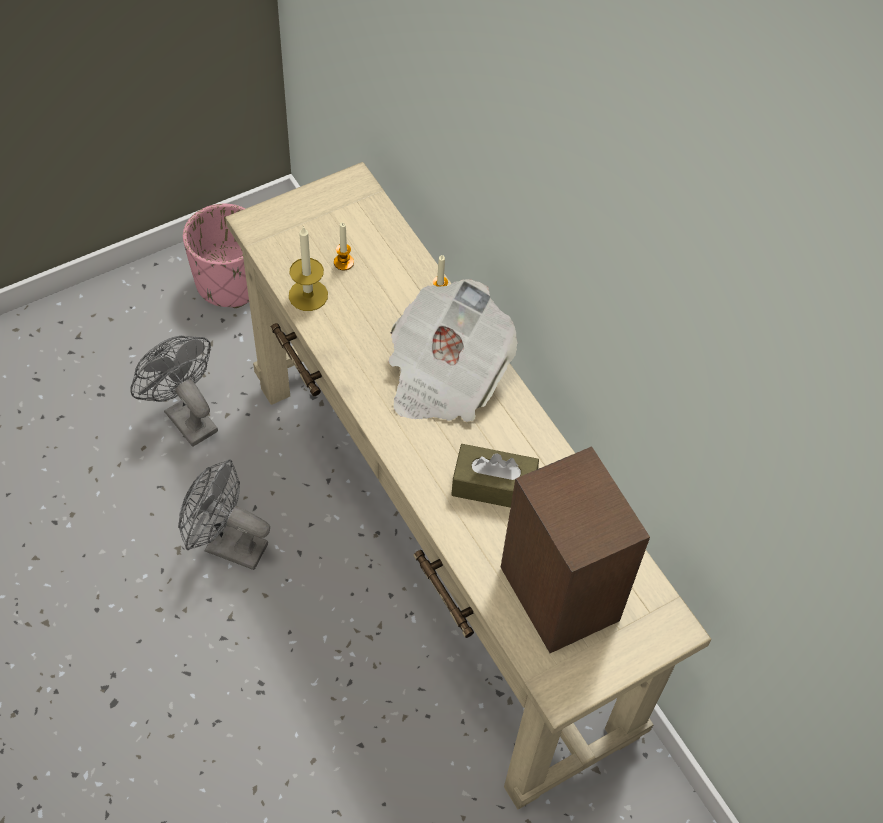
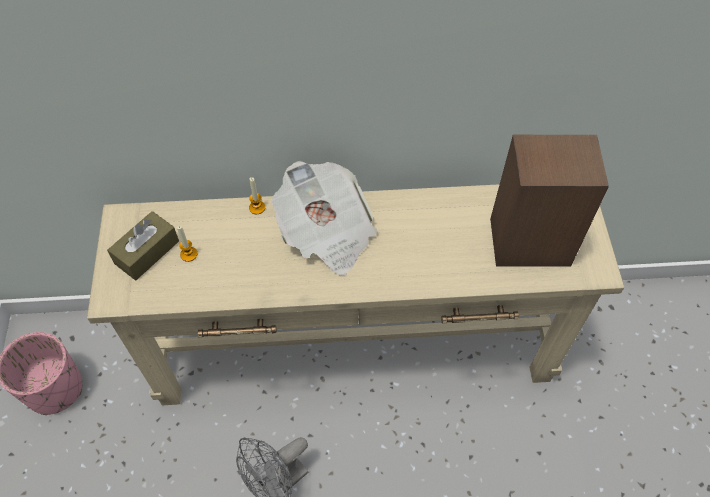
camera: 60 degrees left, 0 degrees up
grey fan [130,336,218,447] -> none
candle [289,226,328,311] -> none
brown tissue box [451,444,539,508] -> brown tissue box moved to [107,211,179,280]

